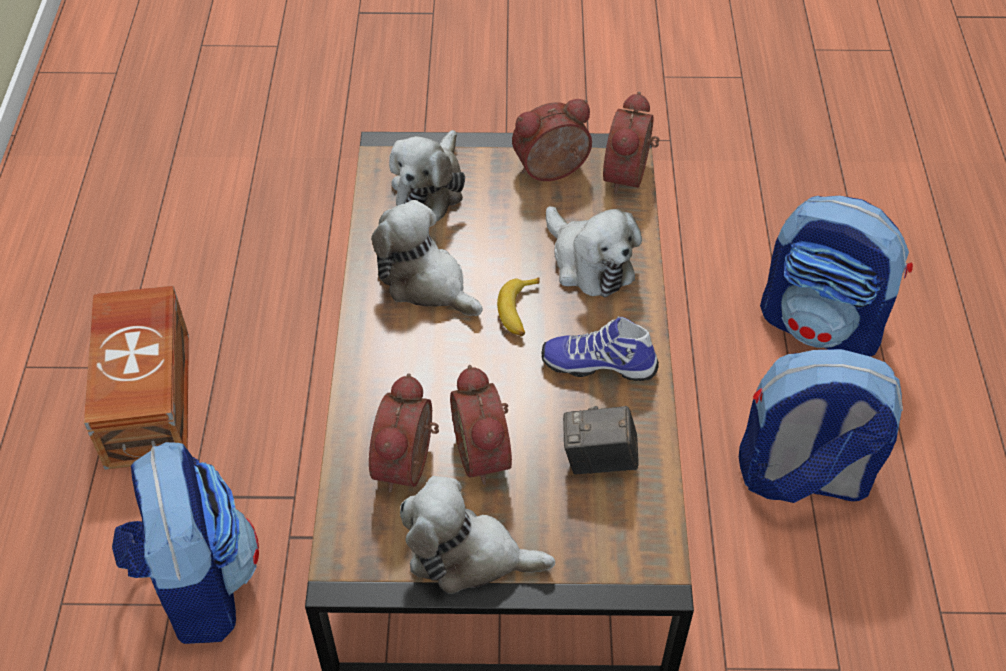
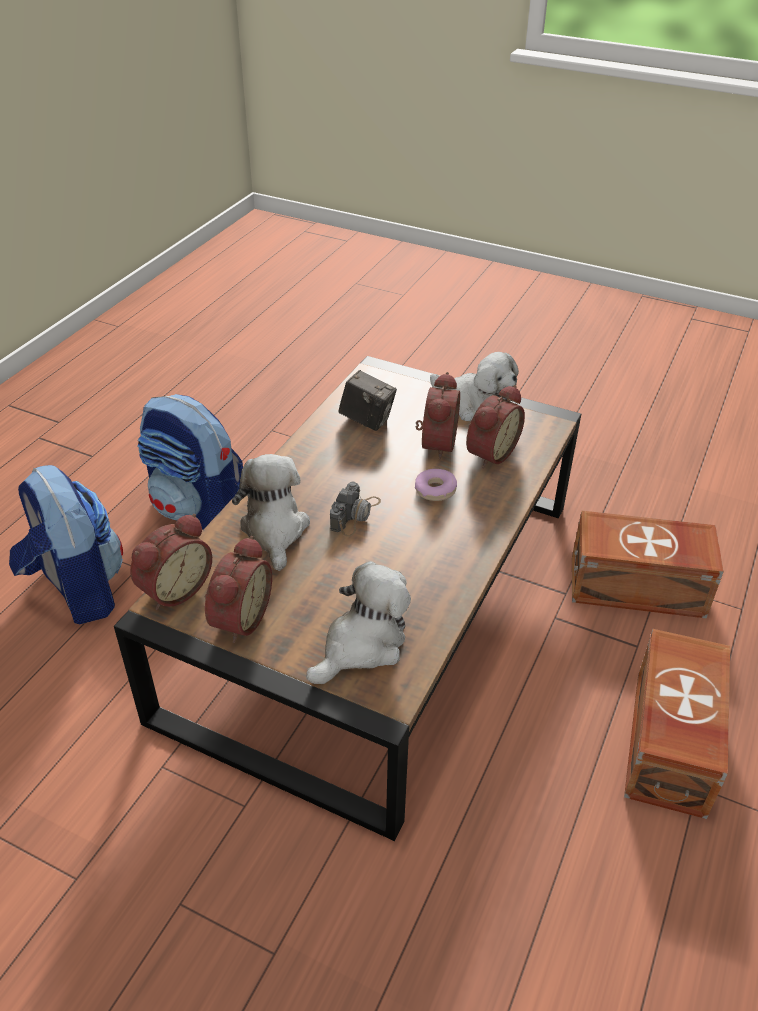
camera: 155 degrees left, 10 degrees down
backpack [112,442,259,644] -> brown storage box [572,511,724,619]
plush toy [371,200,483,316] -> none
banana [497,277,540,336] -> camera [330,482,381,537]
alarm clock [512,99,592,181] -> alarm clock turned 75 degrees counterclockwise [205,536,272,643]
shoe [541,316,659,381] -> none
none -> donut [415,469,457,501]

